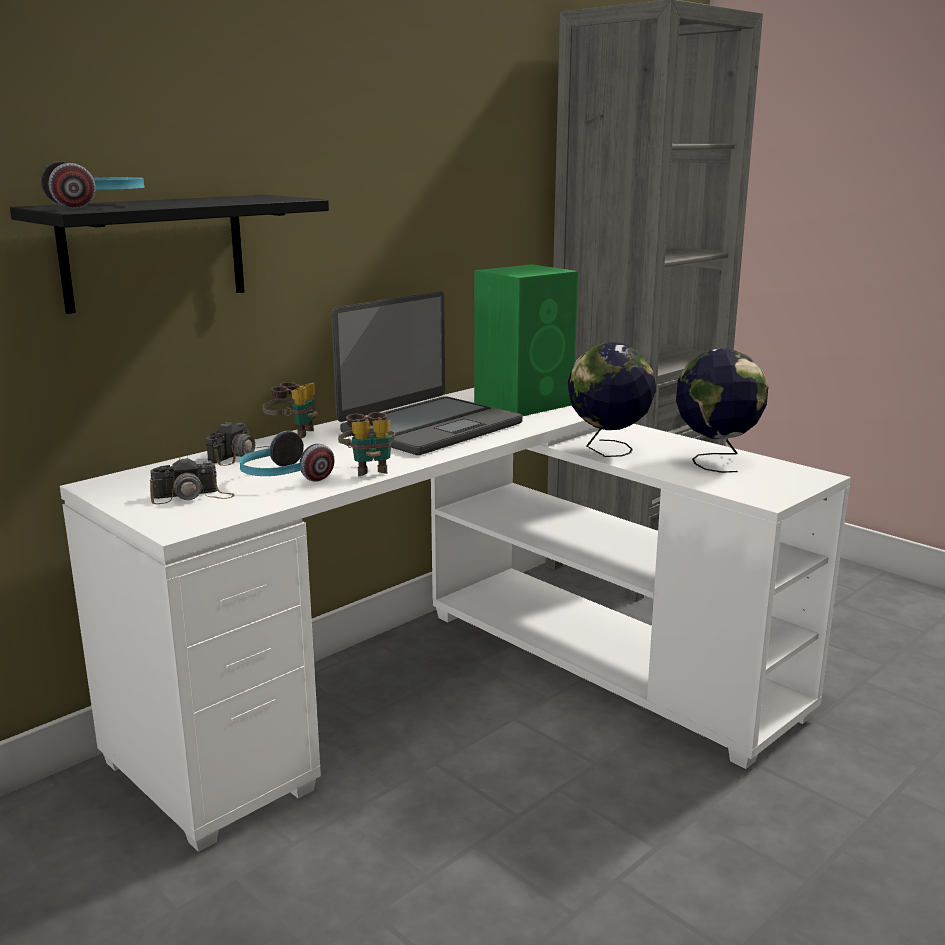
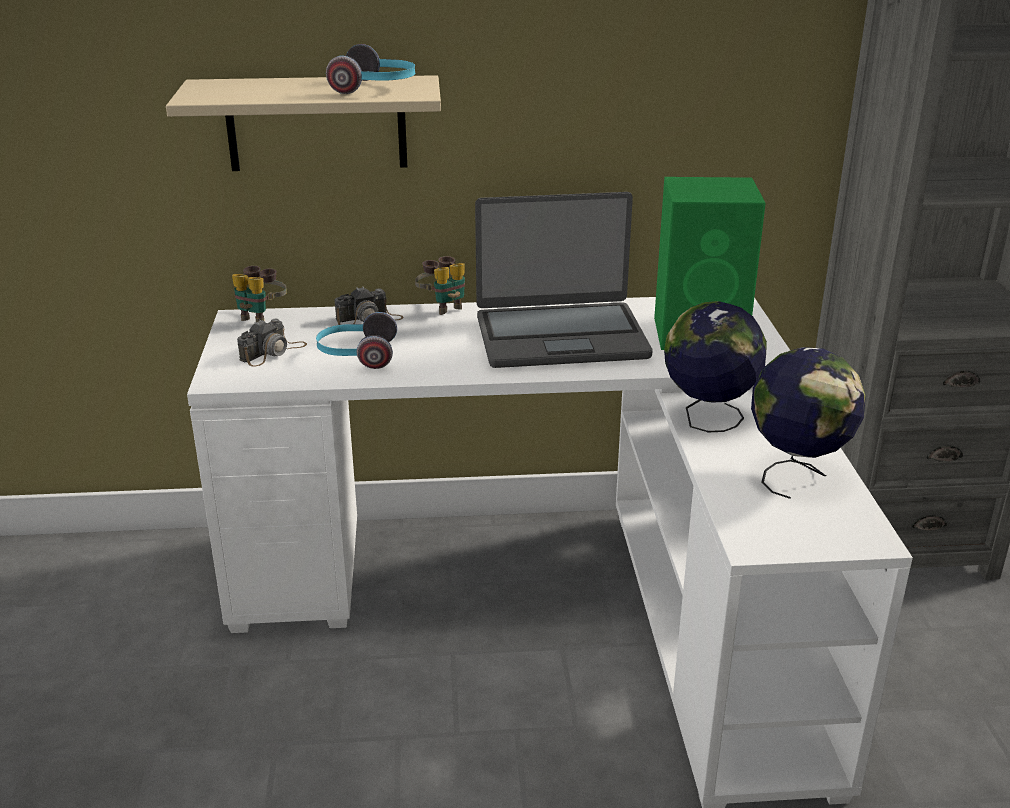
camera: 40 degrees right, 10 degrees up
black shelf [10,195,329,314] -> beige shelf [166,75,441,171]
headphones [41,161,145,209] -> headphones moved to [326,44,416,94]
camera [150,457,235,504] -> camera turned 75 degrees counterclockwise [237,319,307,367]
binoculars [338,412,395,476] -> binoculars moved to [232,266,287,322]

